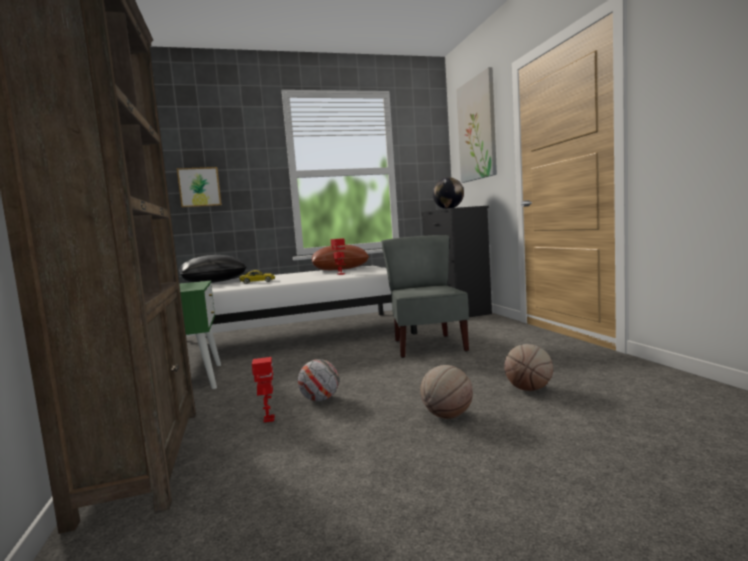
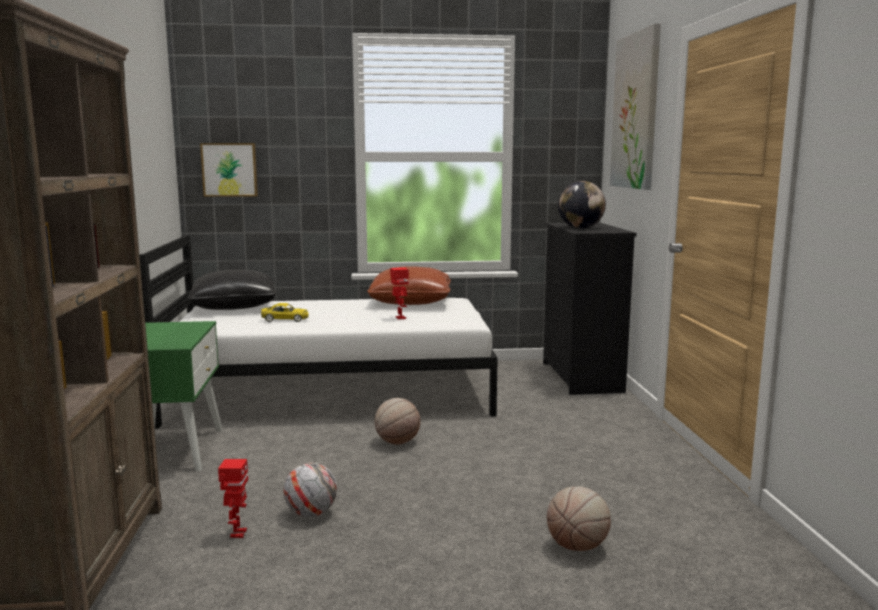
camera: 10 degrees right, 5 degrees up
grey chair [381,235,469,358] -> none
basketball [420,365,473,419] -> basketball moved to [375,398,420,445]

